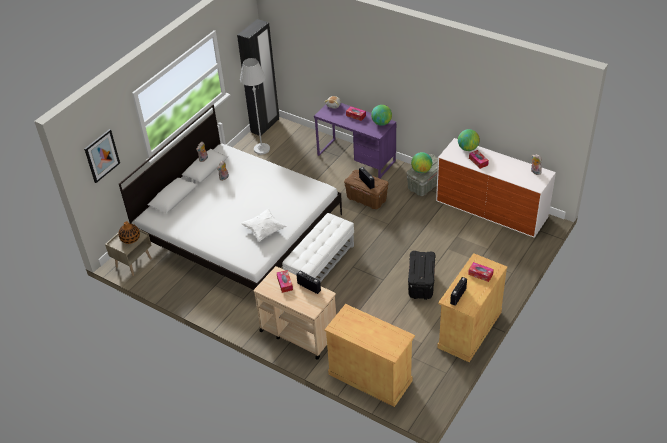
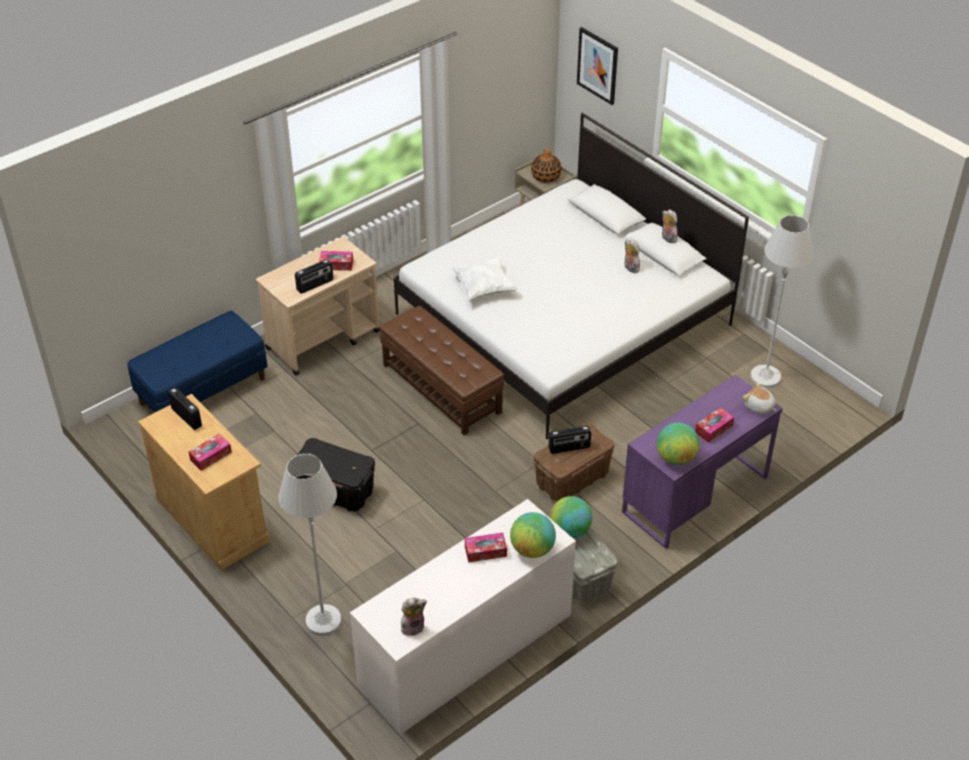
camera: 105 degrees right, 0 degrees up
black wardrobe [237,19,279,136] -> none
white ottoman [282,213,354,282] -> brown ottoman [380,305,504,435]
beige cabinet [324,304,415,407] -> blue bench [128,311,268,413]
none -> white floor lamp [278,454,342,636]

